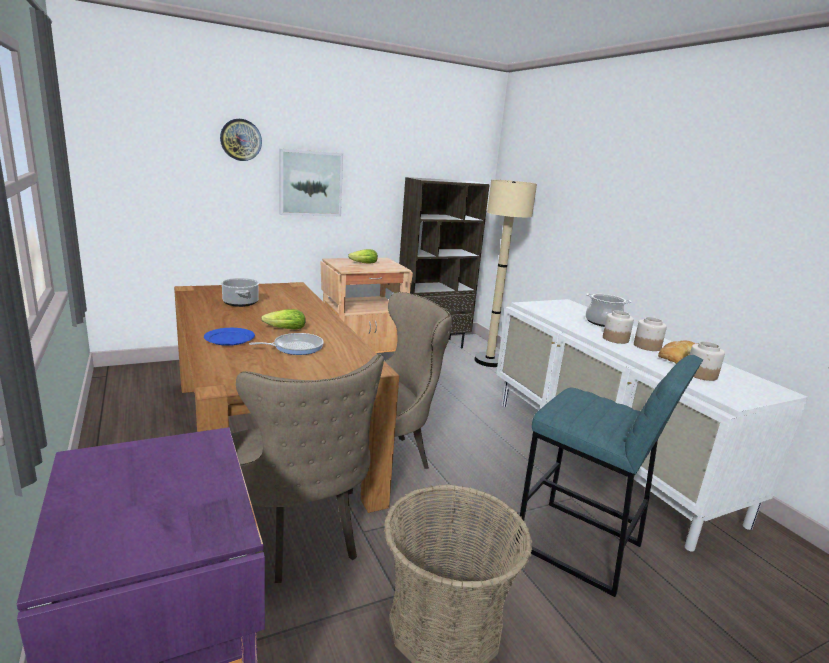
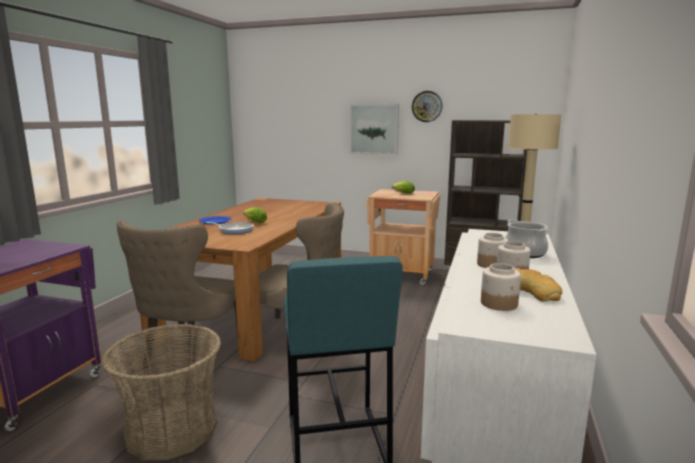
camera: 45 degrees right, 5 degrees down
wall clock [220,119,262,161] -> wall clock moved to [412,91,443,122]
cooking pot [221,278,259,307] -> none

